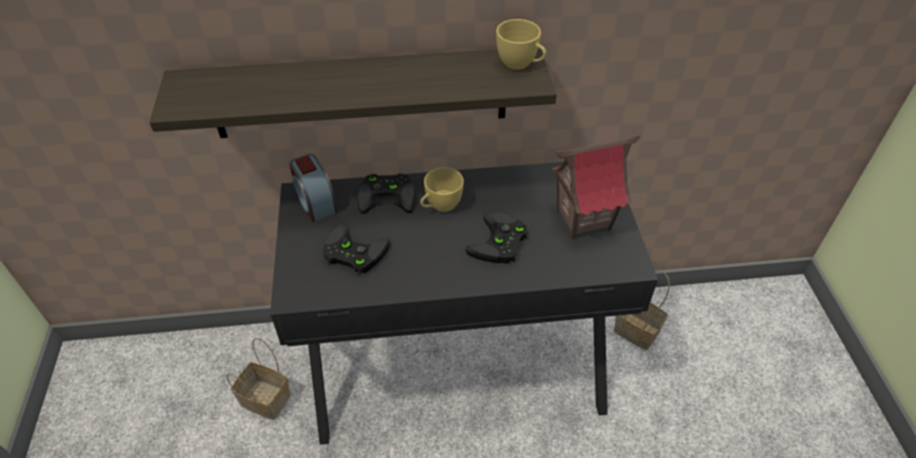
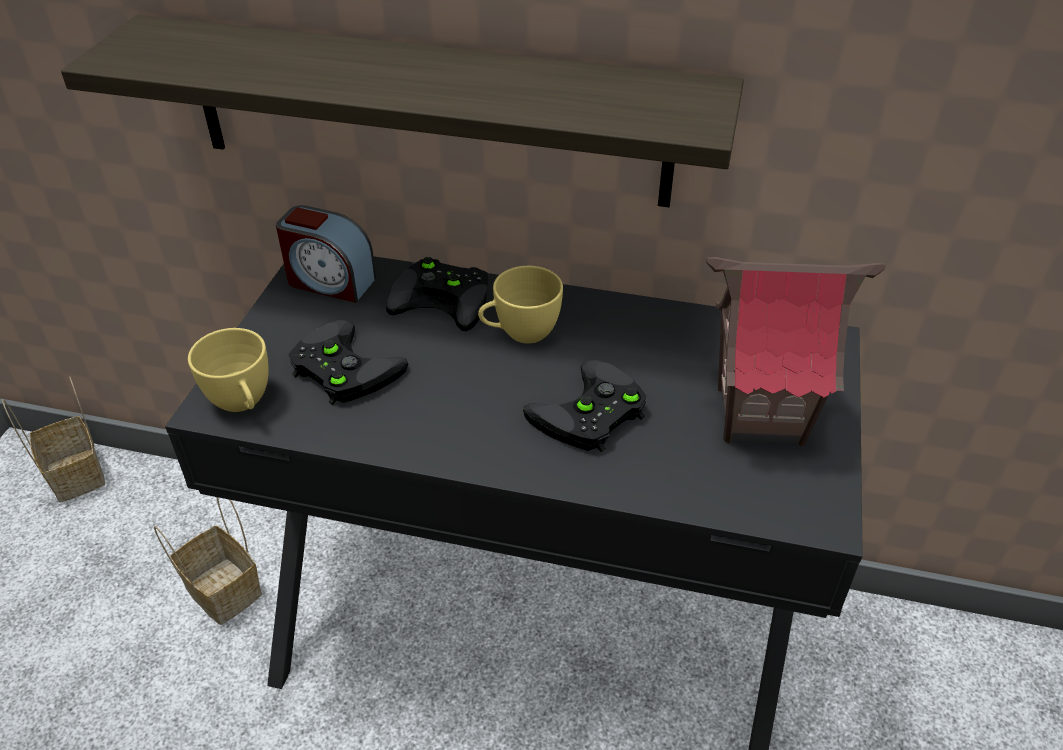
camera: 20 degrees right, 5 degrees down
alarm clock [289,154,338,222] -> alarm clock turned 60 degrees counterclockwise [276,205,376,303]
yellow cup [496,19,546,70] -> yellow cup moved to [188,328,269,412]
basket [614,270,670,350] -> basket moved to [2,376,105,502]

